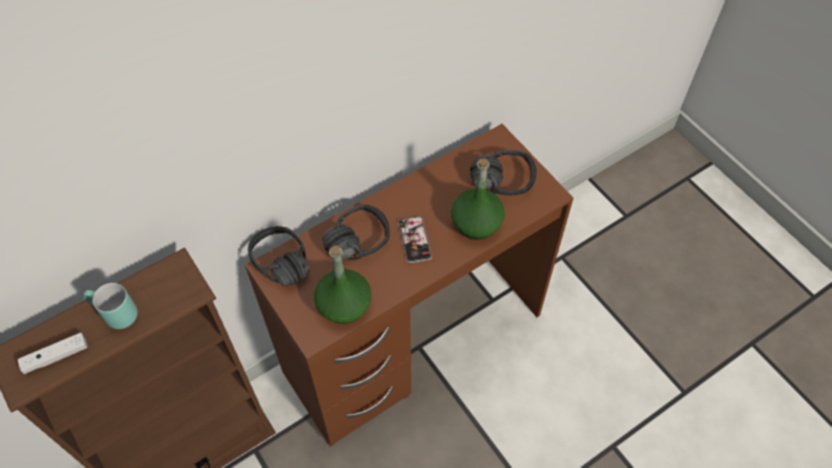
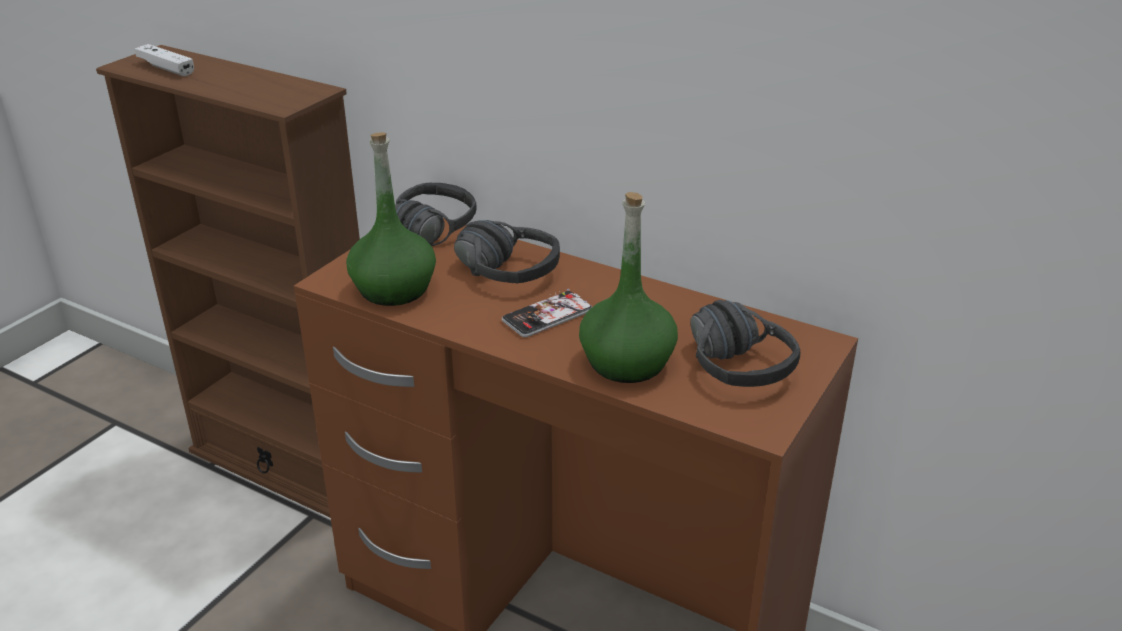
camera: 65 degrees right, 25 degrees down
turquoise mug [83,283,138,329] -> none

